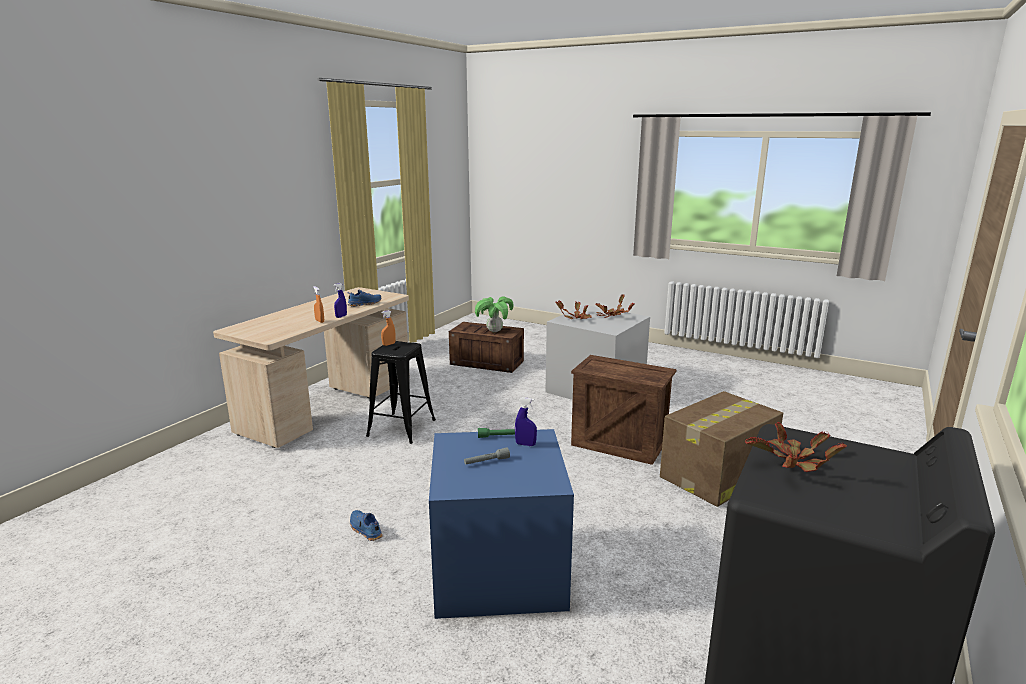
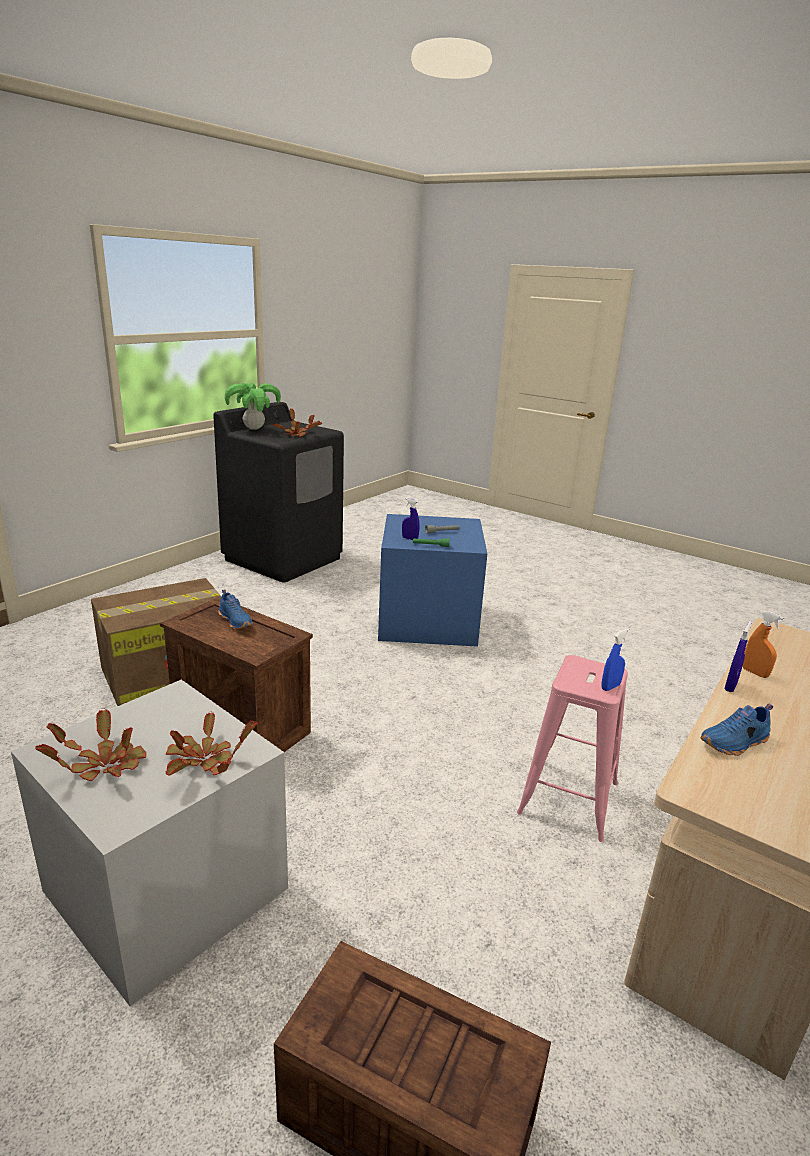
camera: 175 degrees left, 5 degrees up
blue shoe [350,510,383,541] -> blue shoe moved to [218,590,253,629]
black stool [366,341,436,444] -> pink stool [517,655,628,842]
orange spray bottle [381,310,396,346] -> blue spray bottle [601,629,629,691]
potted plant [475,296,514,332] -> potted plant moved to [225,383,281,430]

